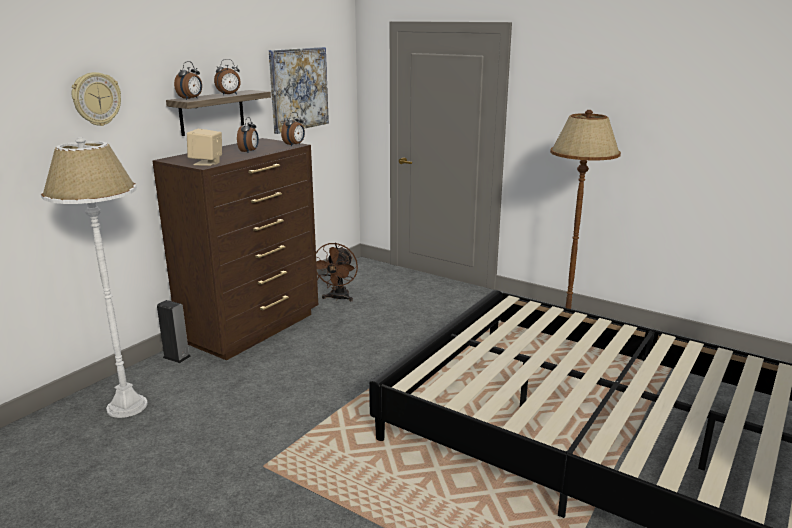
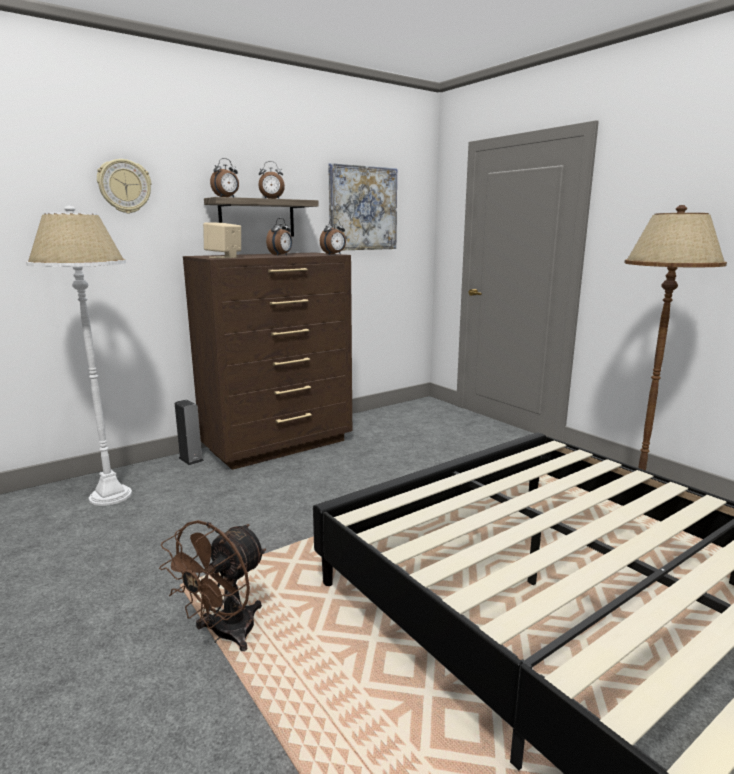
camera: 20 degrees right, 5 degrees down
brown fan [316,243,358,301] -> brown fan moved to [159,520,266,651]

